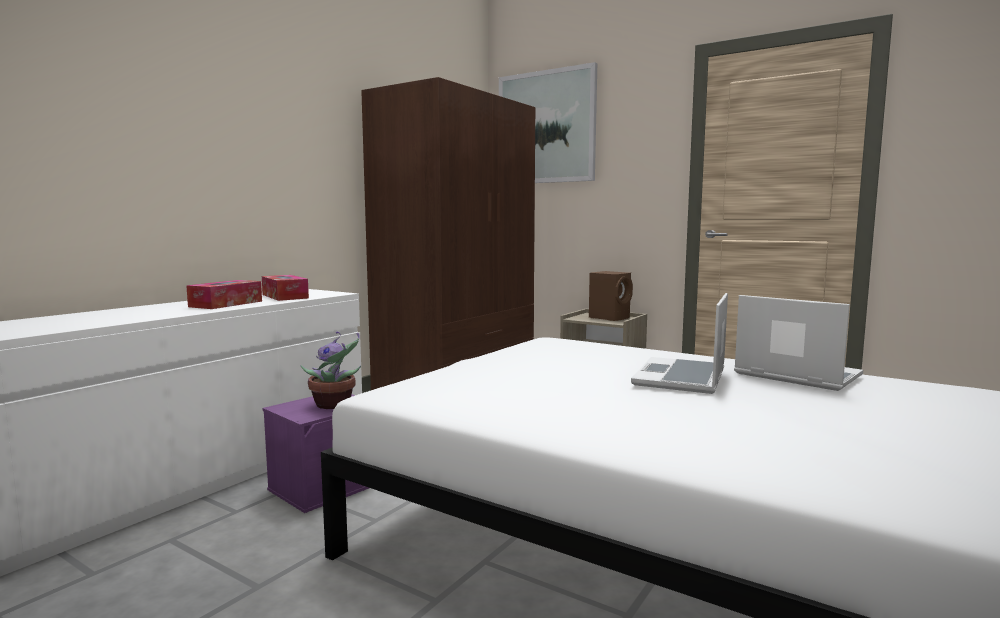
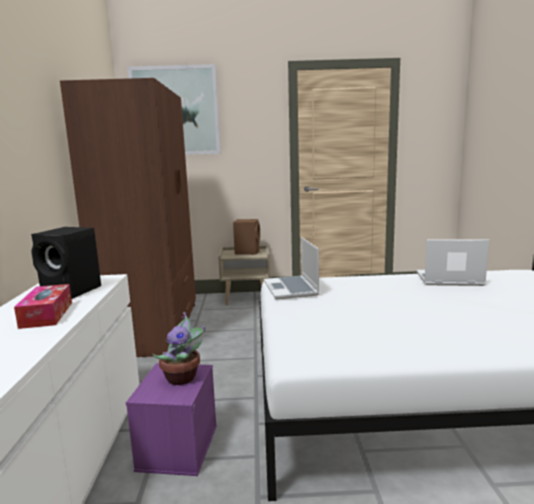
camera: 35 degrees left, 5 degrees up
tissue box [262,275,309,301] -> black speaker [31,227,101,299]
laptop [631,293,728,394] -> laptop moved to [264,237,319,299]

